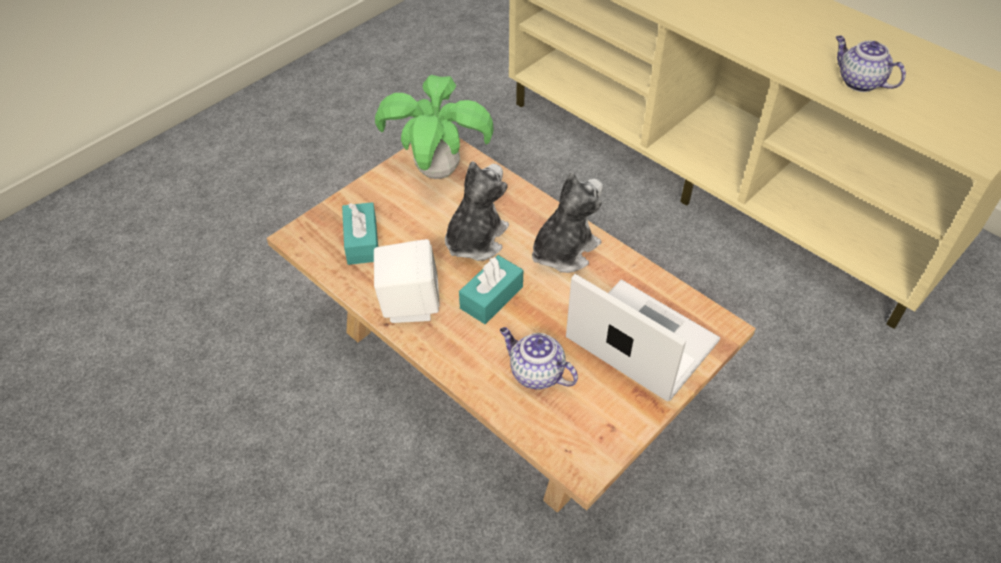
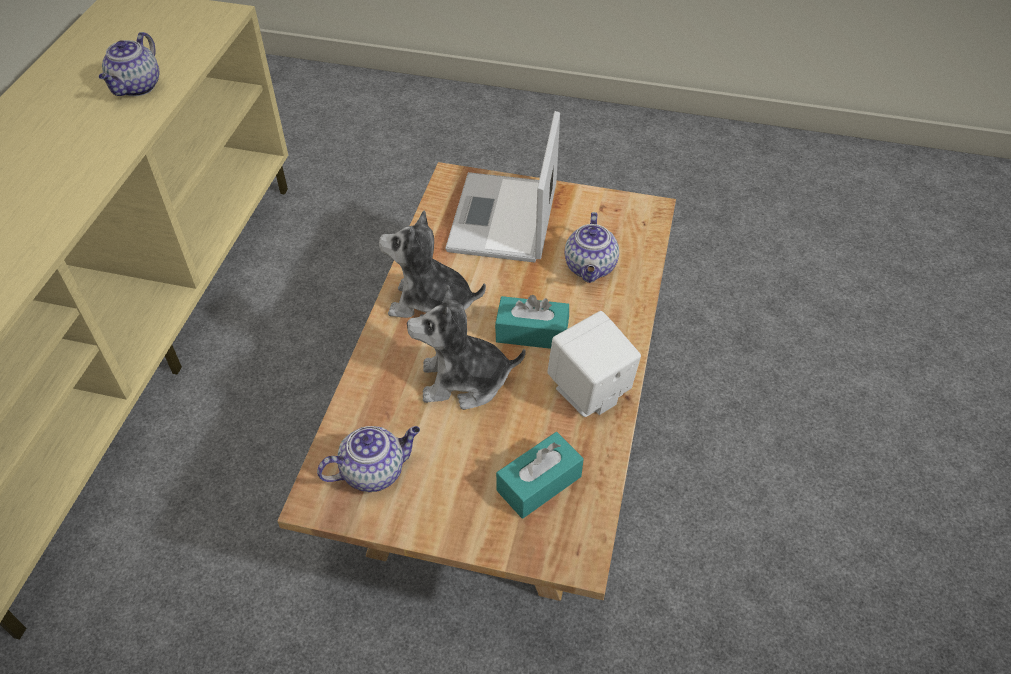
camera: 120 degrees left, 0 degrees up
potted plant [375,75,494,179] -> teapot [317,426,420,492]

